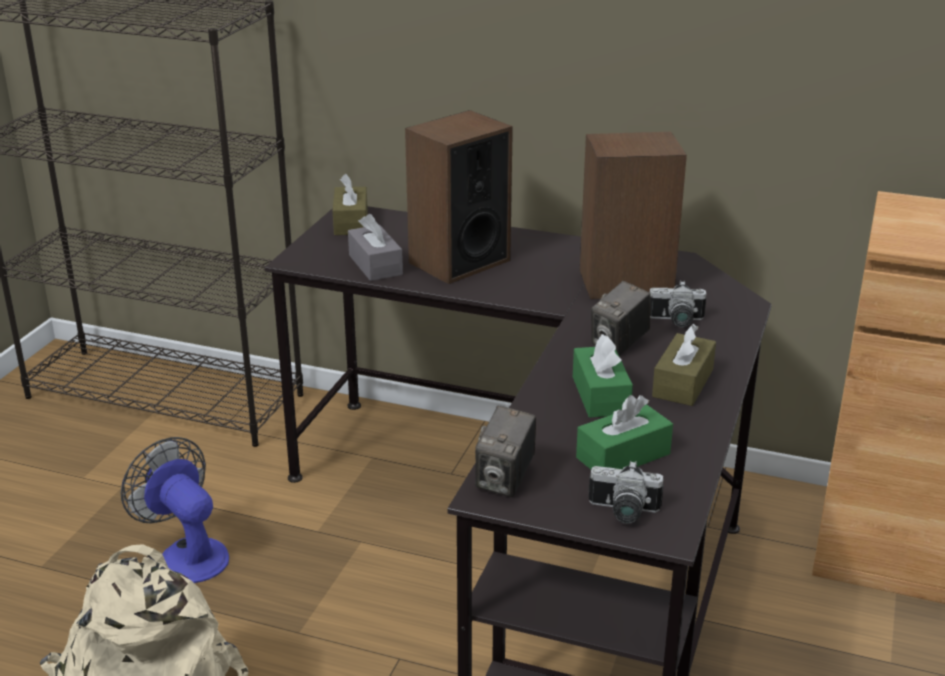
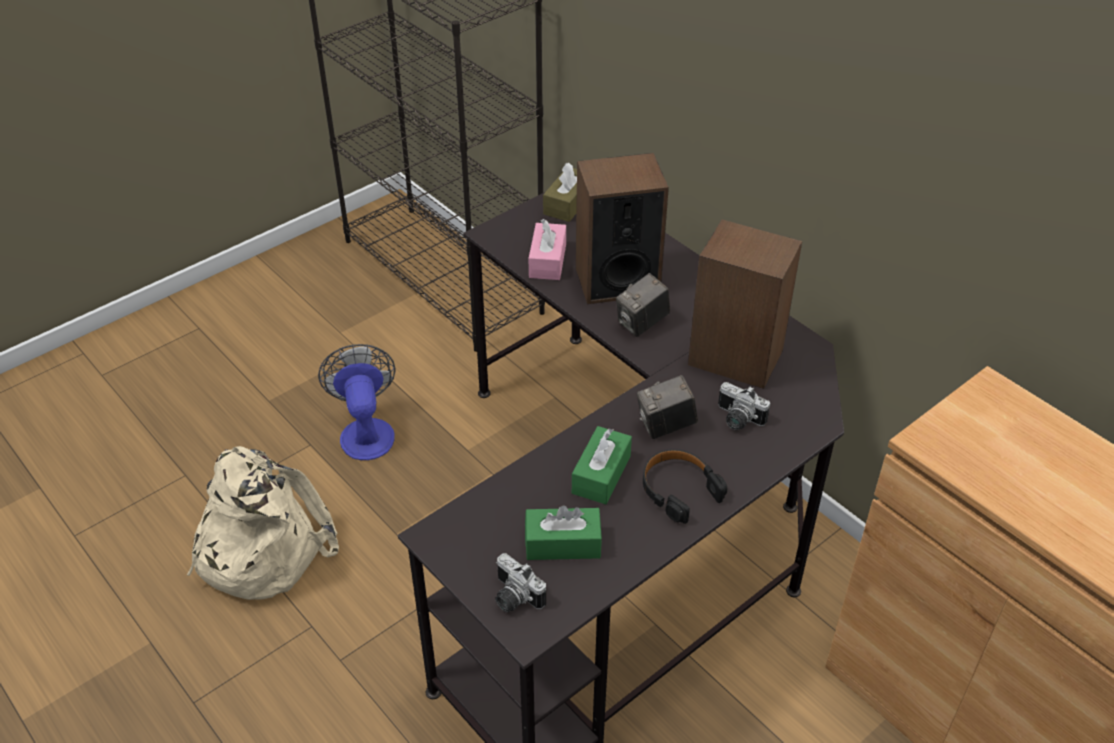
camera: 30 degrees right, 15 degrees up
grey tissue box [348,214,403,281] -> pink tissue box [529,219,566,280]
camera [475,405,536,497] -> camera moved to [616,273,670,337]
brown tissue box [652,324,716,406] -> black headphones [643,449,727,524]

